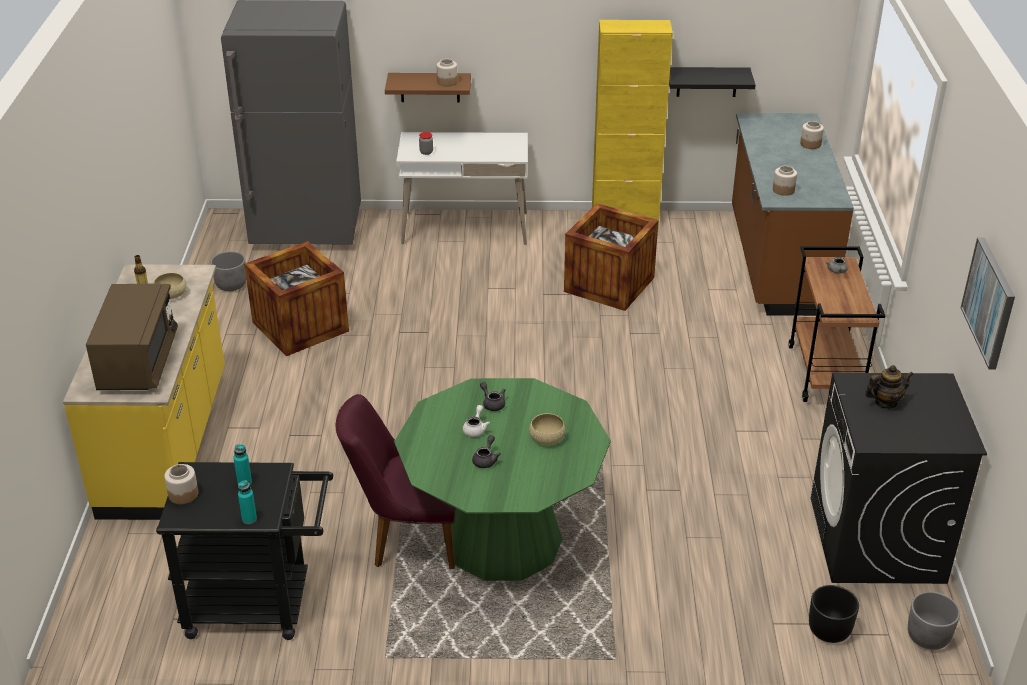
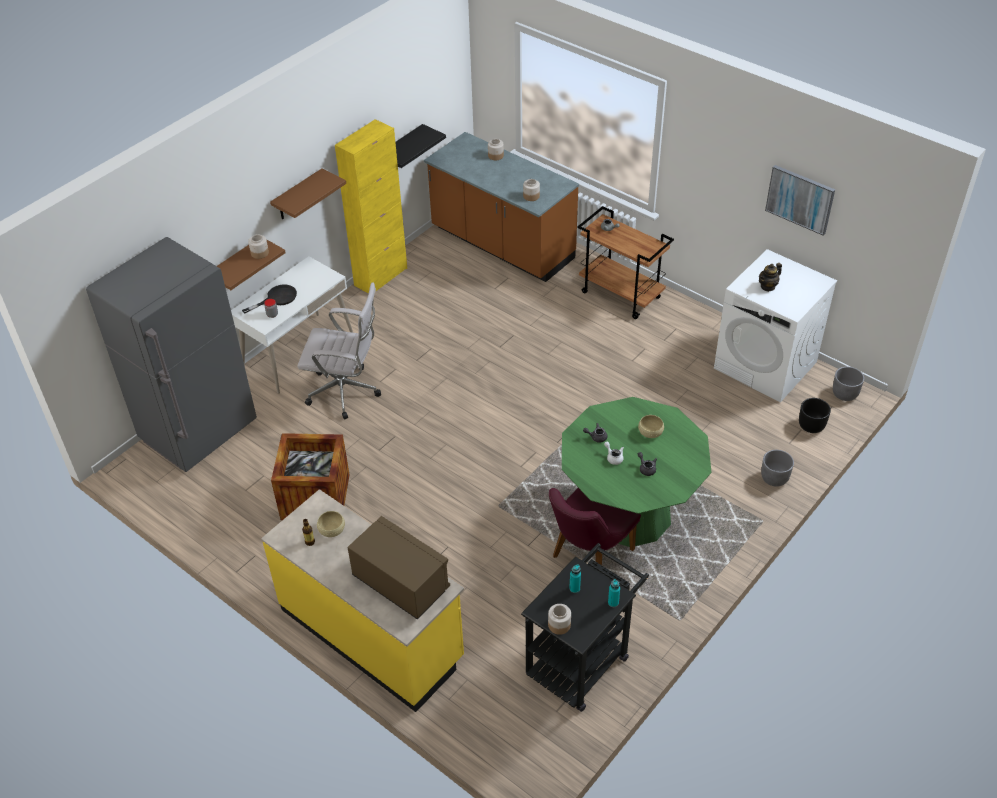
camera: 50 degrees left, 10 degrees up
grey planter [211,251,246,291] -> grey planter moved to [761,450,794,487]
crate [564,203,658,311] -> none
black washing machine [811,373,987,584] -> white washing machine [714,249,837,402]
teapot [865,365,914,409] -> teapot turned 150 degrees counterclockwise [759,263,782,292]
none -> black frying pan [242,284,297,313]
none -> brown shelf [270,168,346,219]
none -> white office chair [297,282,381,419]

